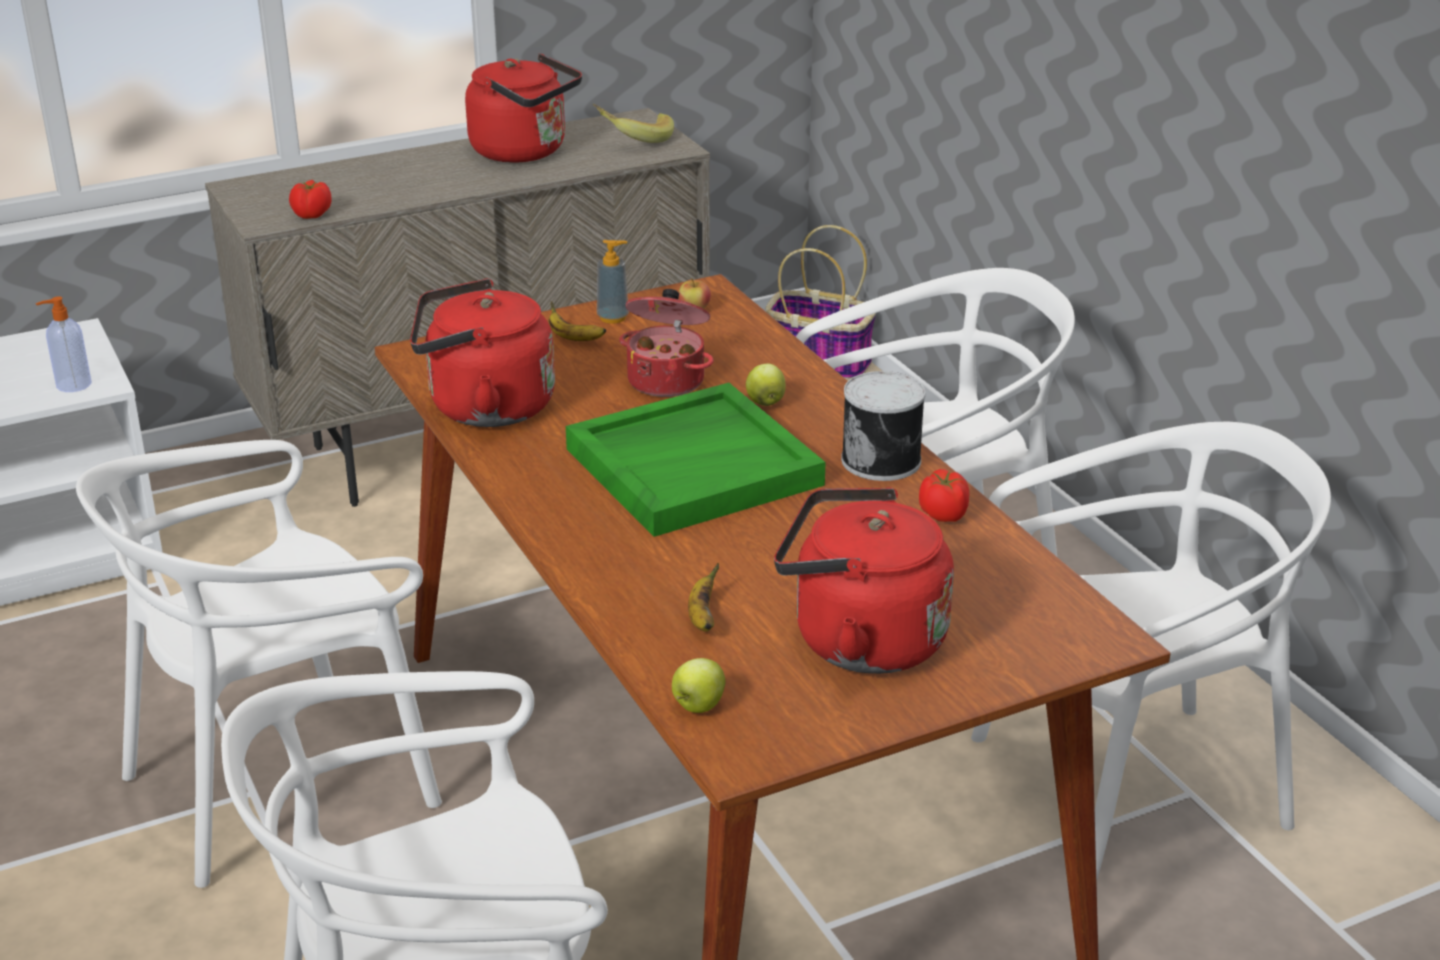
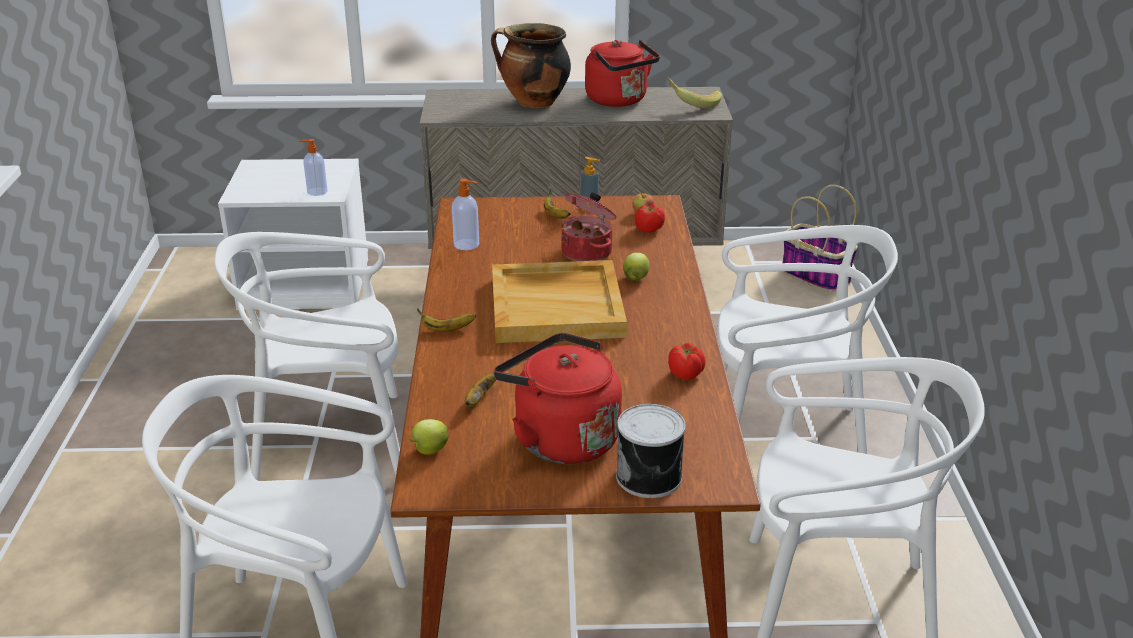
camera: 25 degrees right, 0 degrees up
tomato [289,180,332,219] -> tomato moved to [635,204,665,233]
red kettle [410,279,555,427] -> soap dispenser [452,178,479,250]
green tray [566,383,826,537] -> beige tray [492,260,627,343]
can [841,371,926,481] -> can moved to [616,404,686,498]
none -> banana [417,309,476,332]
none -> cooking pot [491,23,571,108]

